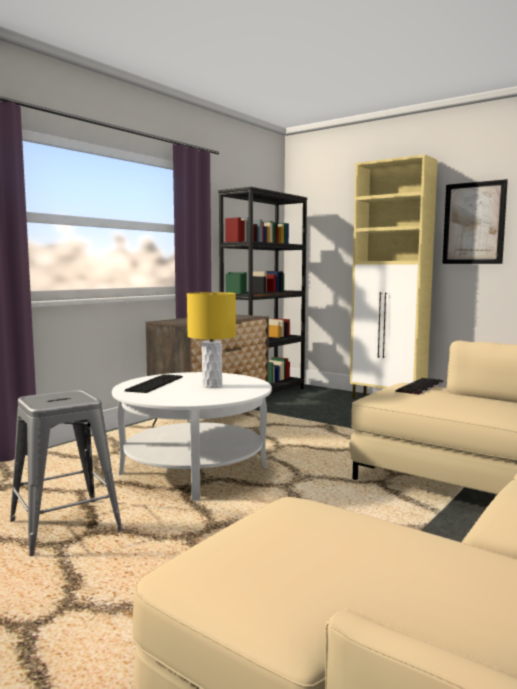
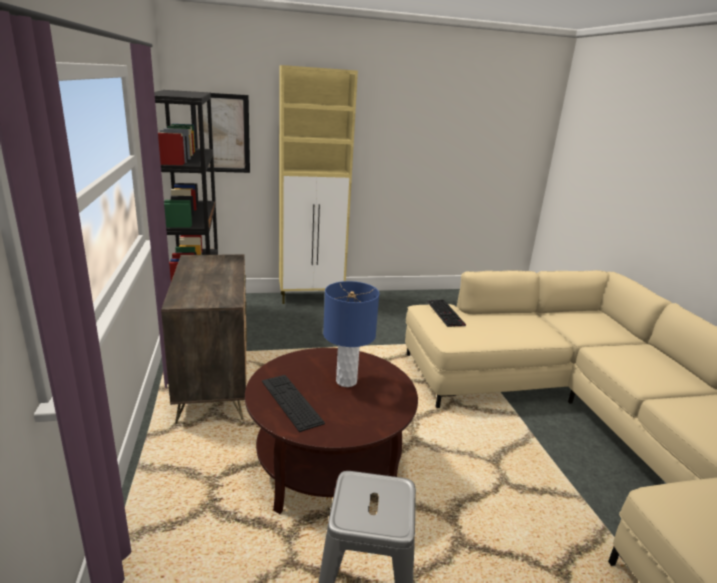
camera: 50 degrees left, 15 degrees up
white coffee table [112,372,272,501] -> brown coffee table [245,348,418,514]
yellow table lamp [187,292,236,388] -> blue table lamp [323,281,379,387]
picture [442,179,508,264] -> picture moved to [191,93,250,173]

